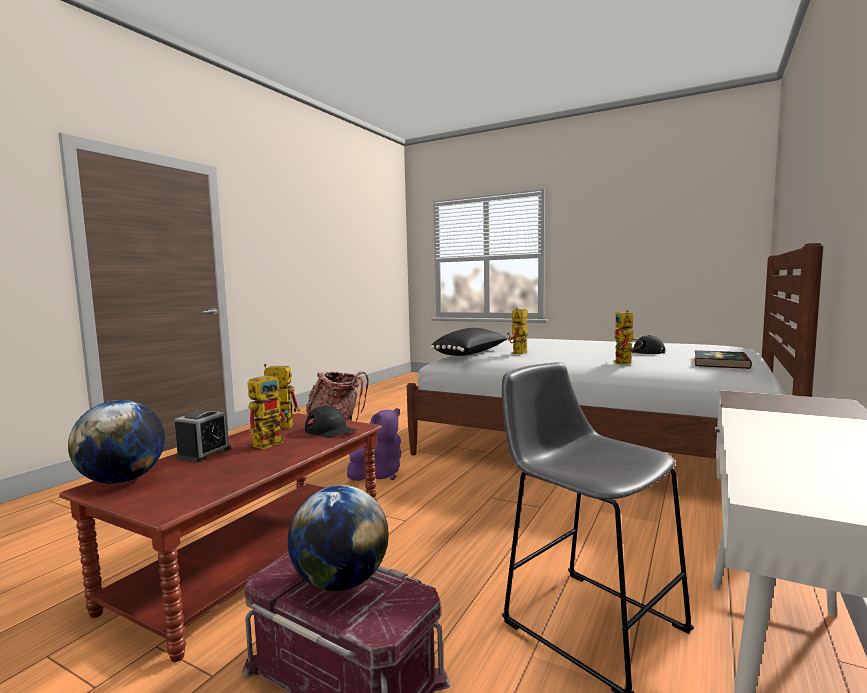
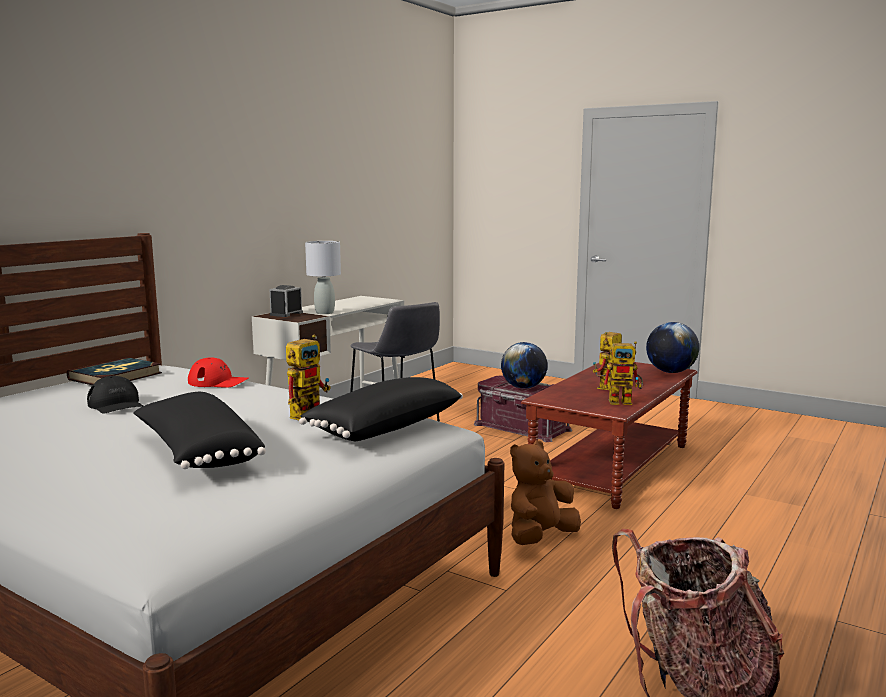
camera: 175 degrees left, 5 degrees up
alarm clock [174,410,231,462] -> alarm clock moved to [269,285,303,317]
black cap [305,406,357,438] -> none
purple plush toy [347,408,402,481] -> brown plush toy [510,440,581,545]
toy robot [613,310,643,364] -> red cap [188,357,248,388]
none -> black pillow [133,392,266,469]
none -> grey table lamp [305,241,341,314]

